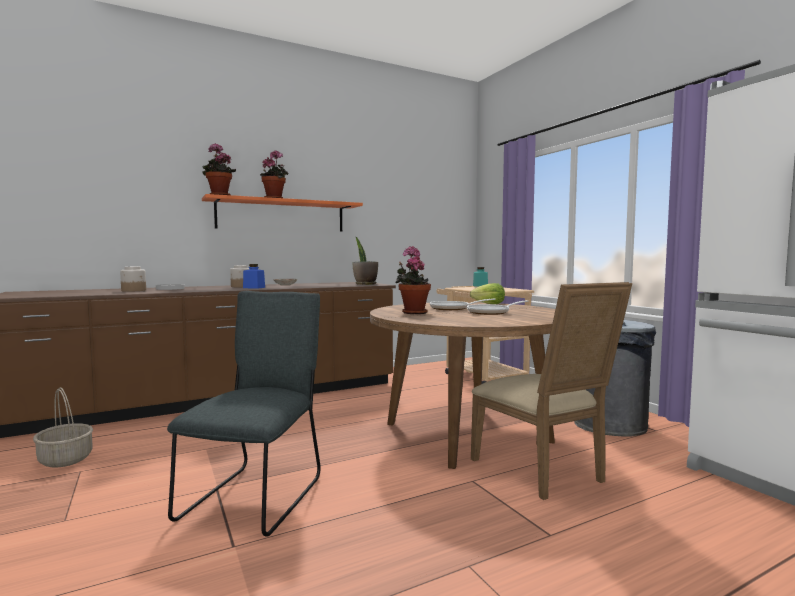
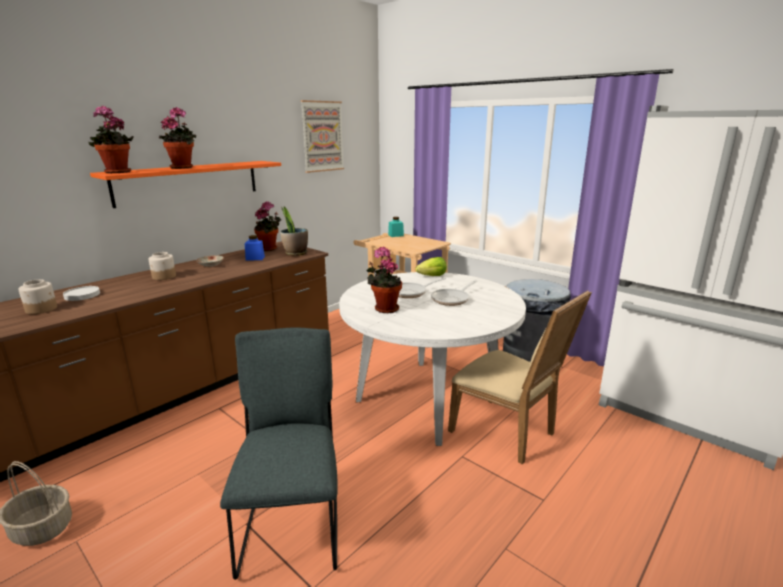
camera: 20 degrees left, 15 degrees up
blue jar [243,264,265,289] -> blue jar moved to [245,235,265,261]
brown dining table [370,302,555,469] -> white dining table [339,272,526,446]
none -> potted plant [254,201,281,251]
none -> picture [301,100,344,173]

